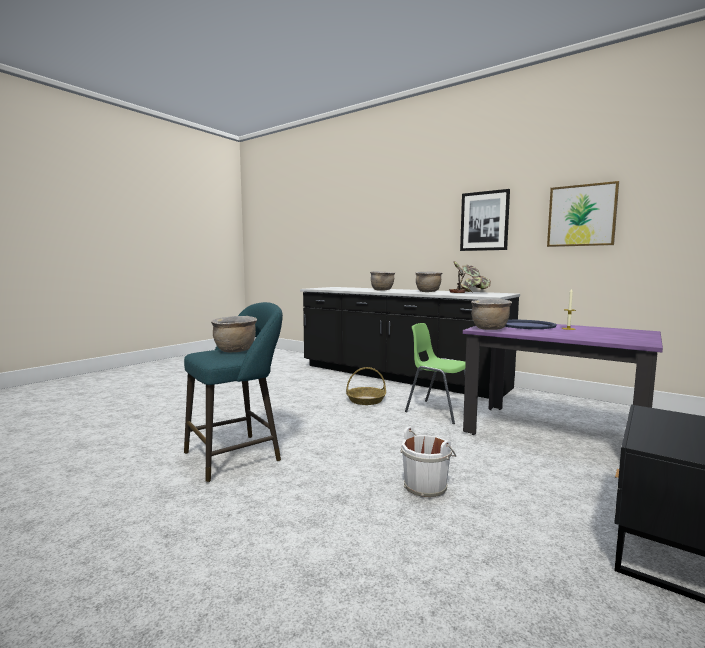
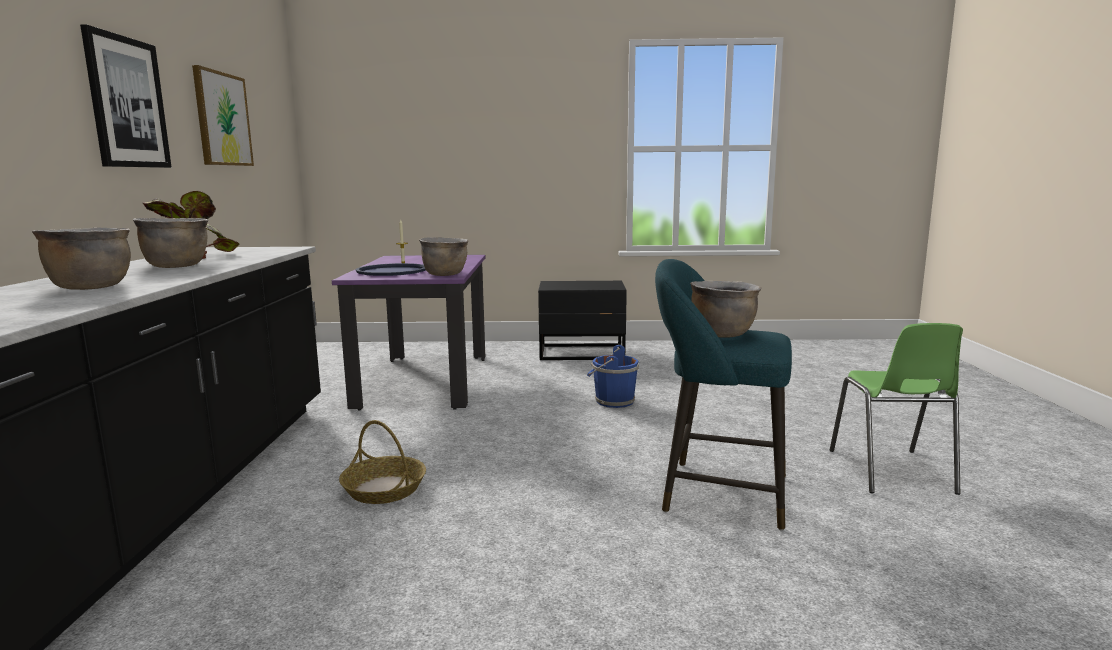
camera: 125 degrees left, 5 degrees up
white bucket [401,427,456,499] -> blue bucket [587,345,639,408]
green chair [405,323,466,424] -> green chair moved to [830,323,963,495]

